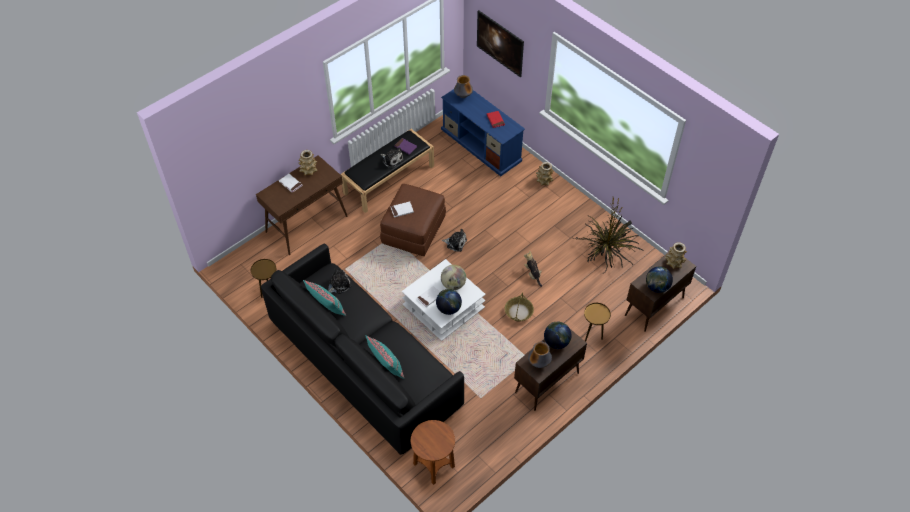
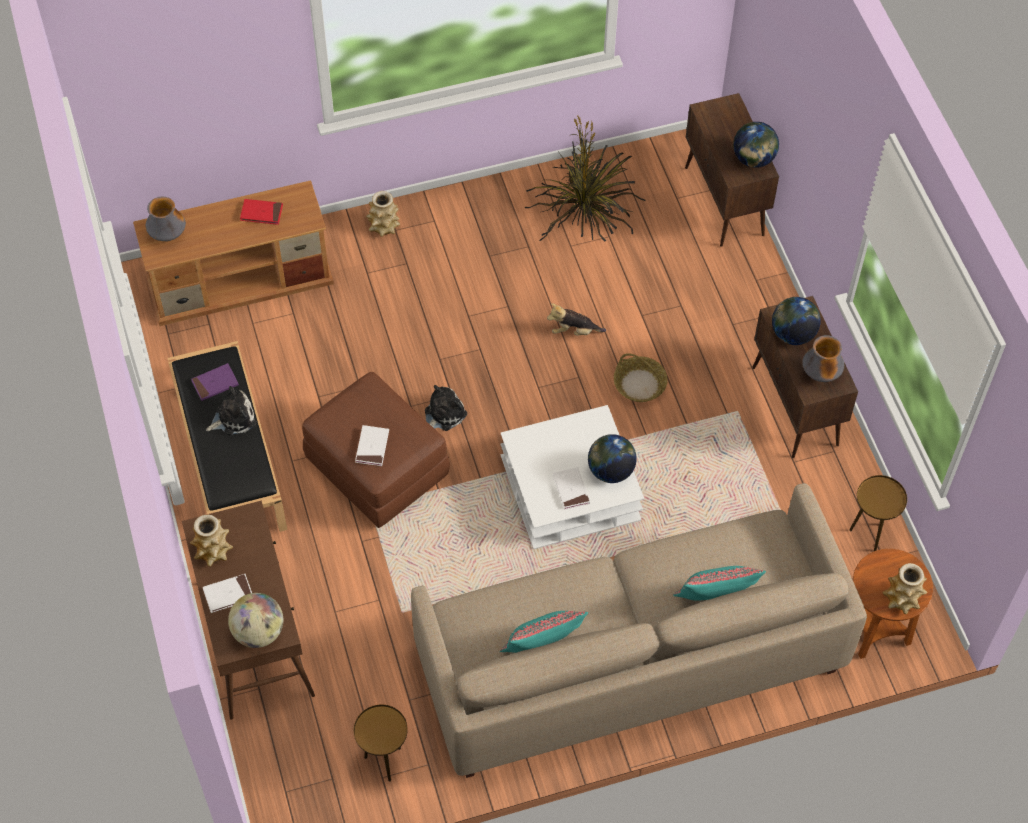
camera: 65 degrees left, 5 degrees up
black sofa [261,244,464,455] -> beige sofa [411,483,867,778]
plush toy [328,268,352,294] -> none
blue tv stand [441,89,525,176] -> brown tv stand [133,180,334,326]
globe [441,265,466,290] -> globe moved to [228,593,283,648]
picture [477,10,524,77] -> none
brown side table [584,303,611,342] -> brown side table moved to [849,475,907,551]
vase [665,242,687,269] -> vase moved to [882,563,927,614]

